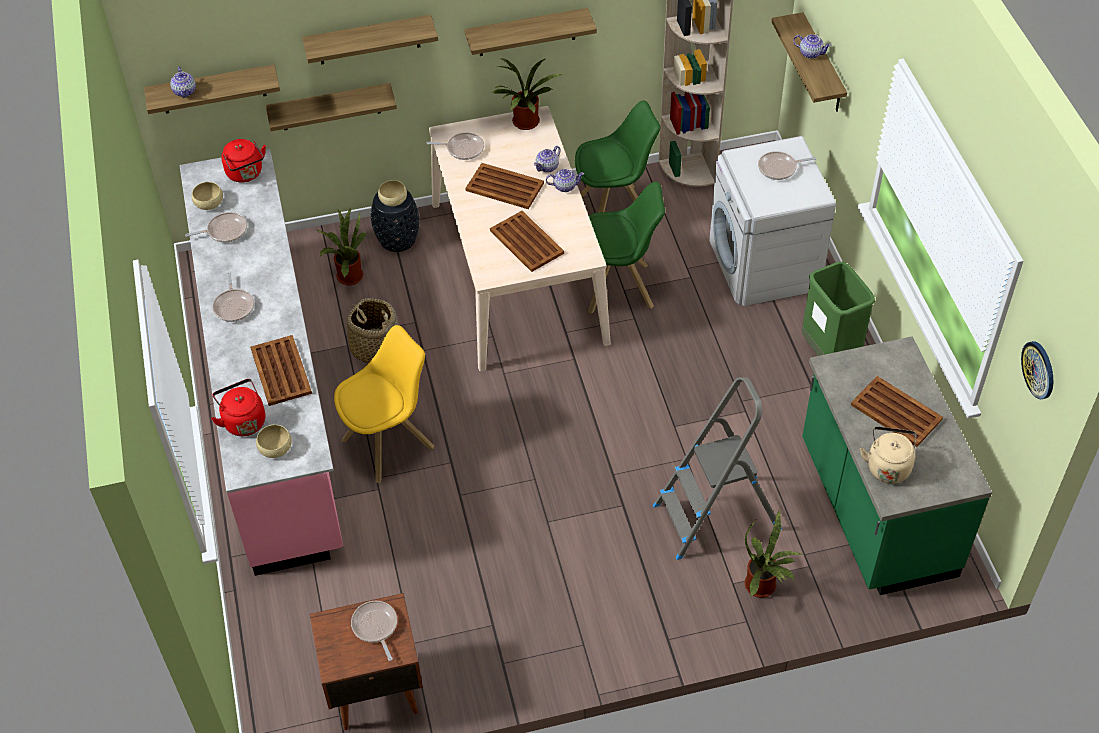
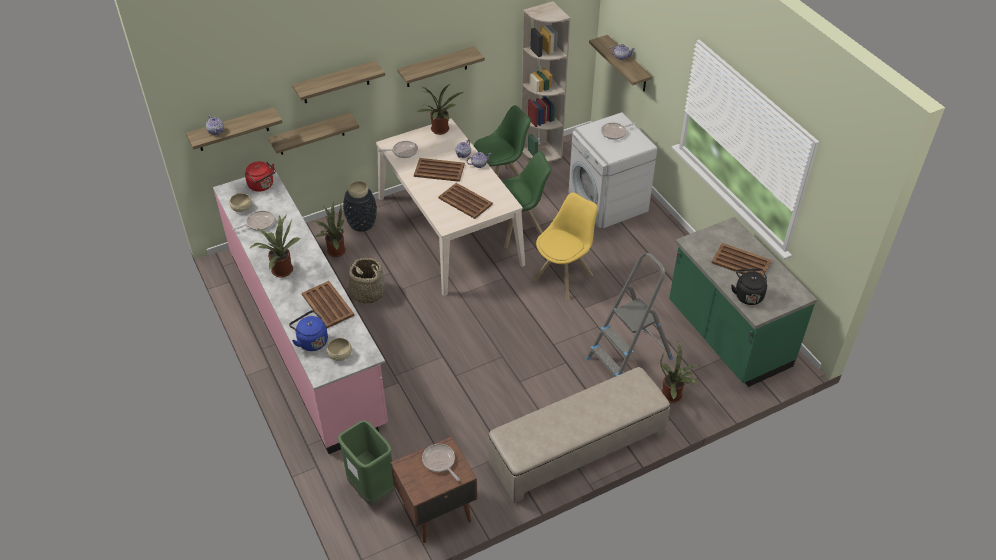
camera: 15 degrees left, 5 degrees down
red kettle [211,379,265,436] -> blue kettle [289,310,328,351]
frying pan [213,272,254,322] -> potted plant [249,215,300,278]
yellow chair [334,325,434,483] -> yellow chair moved to [533,192,598,301]
green trash can [802,262,875,356] -> green trash can moved to [338,420,396,505]
beige kettle [860,426,917,484] -> black kettle [731,269,767,305]
wall clock [1021,341,1053,399] -> none
none -> beige bench [488,367,670,503]

